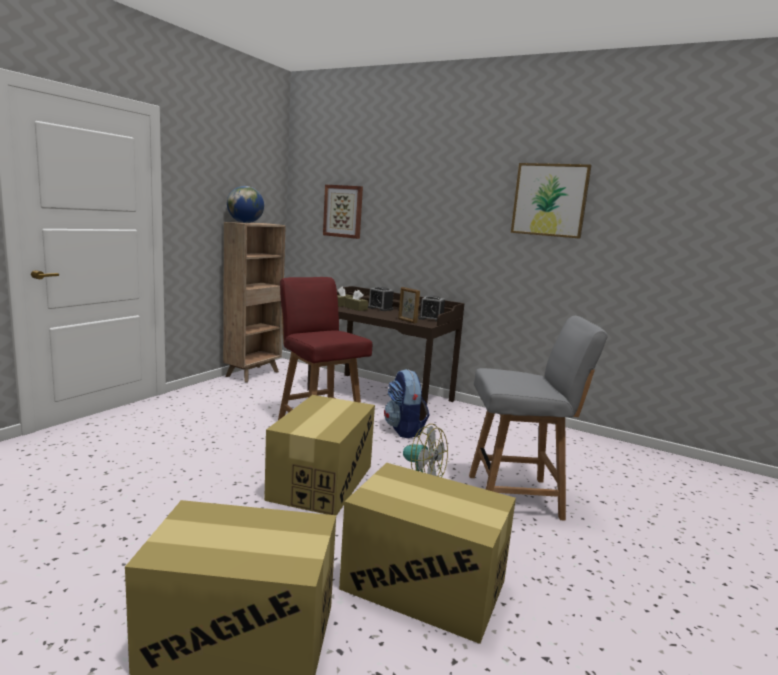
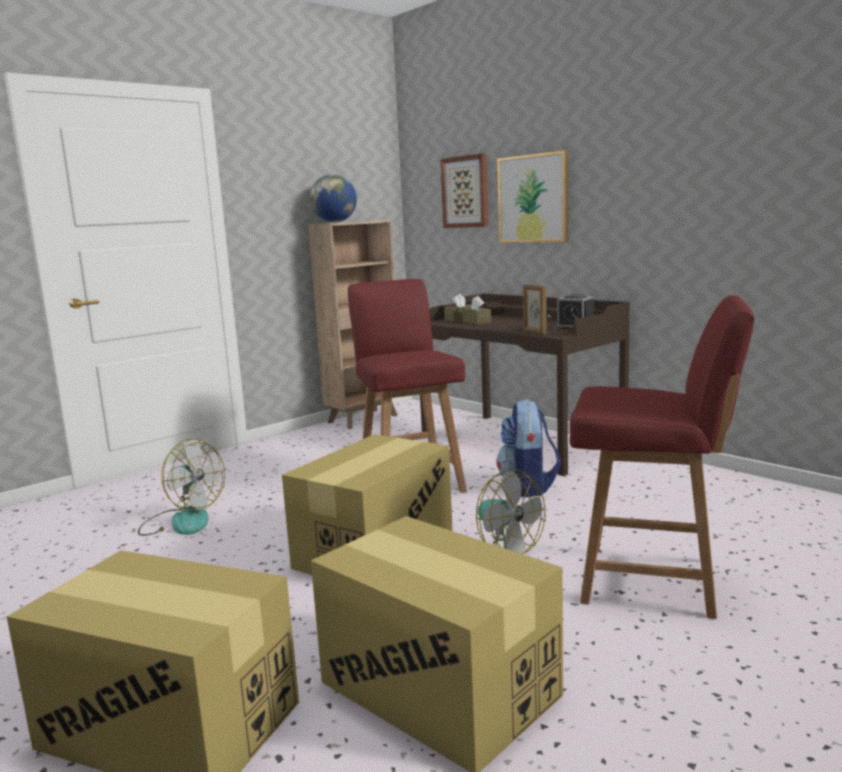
camera: 20 degrees right, 0 degrees up
alarm clock [368,287,394,311] -> none
grey chair [469,316,608,521] -> red chair [569,295,754,619]
picture [511,163,592,239] -> picture moved to [497,150,569,243]
none -> fan [138,439,225,536]

